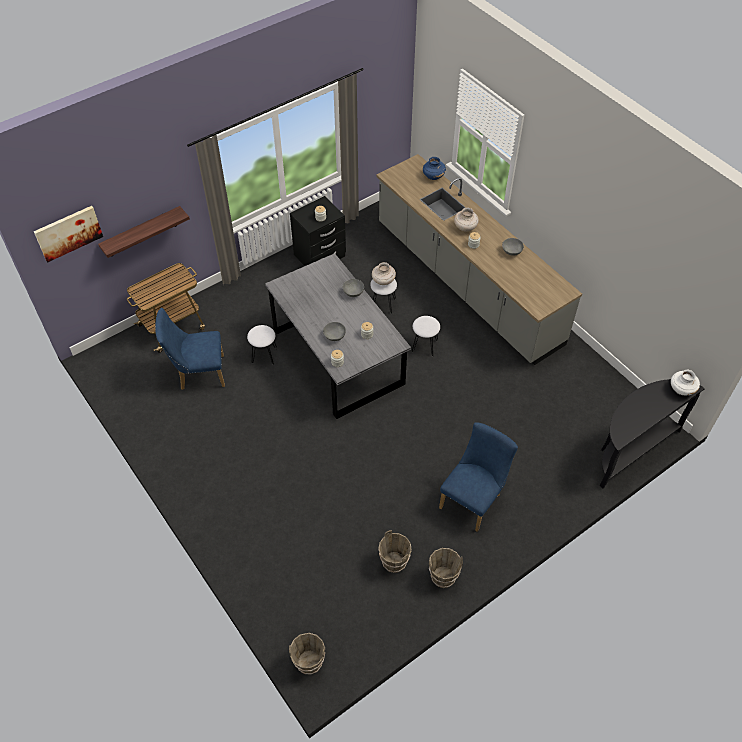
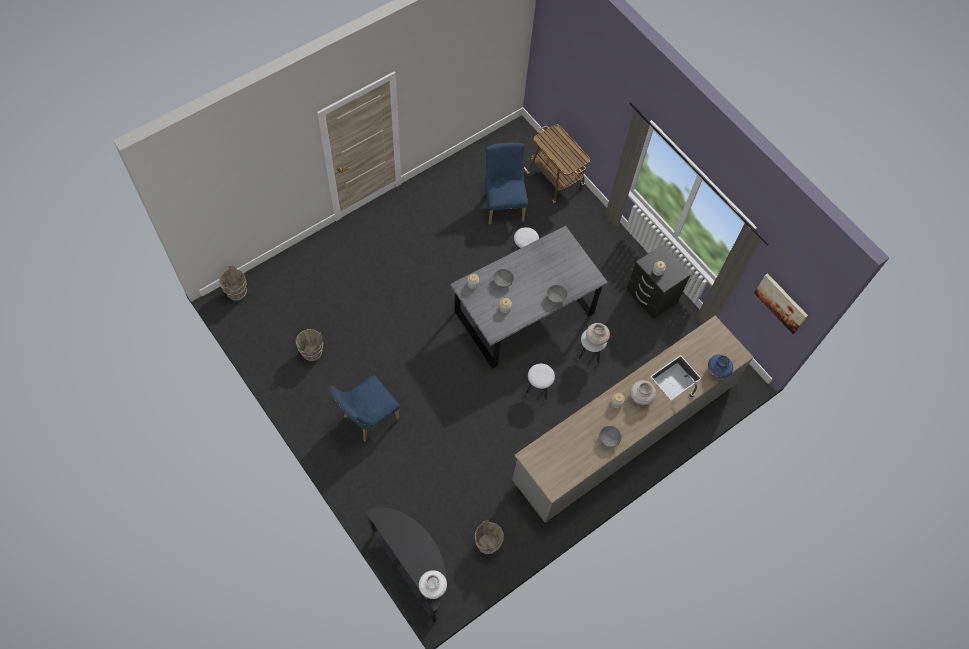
camera: 85 degrees right, 10 degrees up
picture [34,206,103,262] -> picture moved to [754,273,808,334]
shelf [98,206,190,258] -> none
brown bucket [429,548,463,588] -> brown bucket moved to [475,520,504,554]
blue chair [439,422,518,532] -> blue chair turned 105 degrees clockwise [330,375,400,441]

